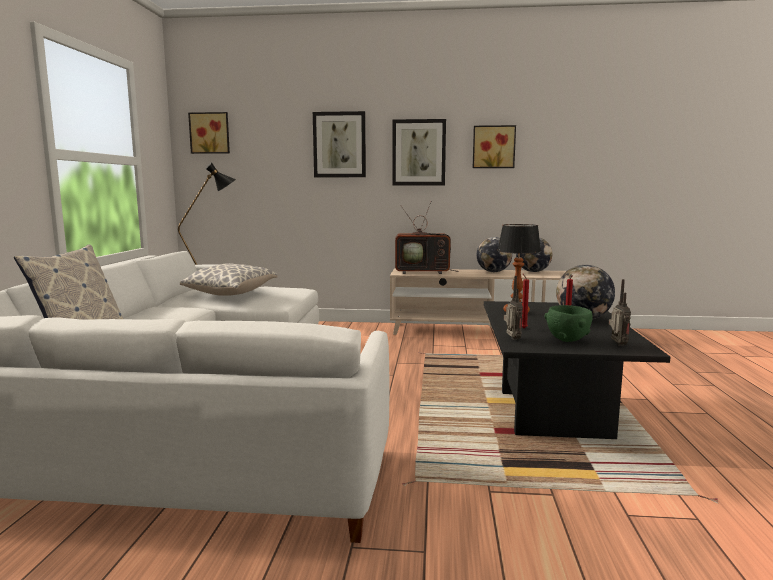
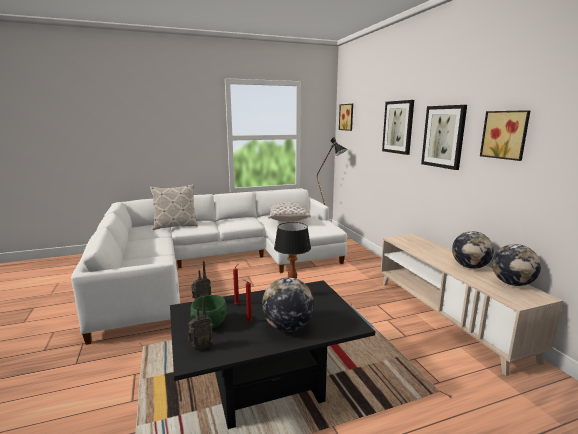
camera: 65 degrees right, 5 degrees up
television [395,202,459,274] -> none

